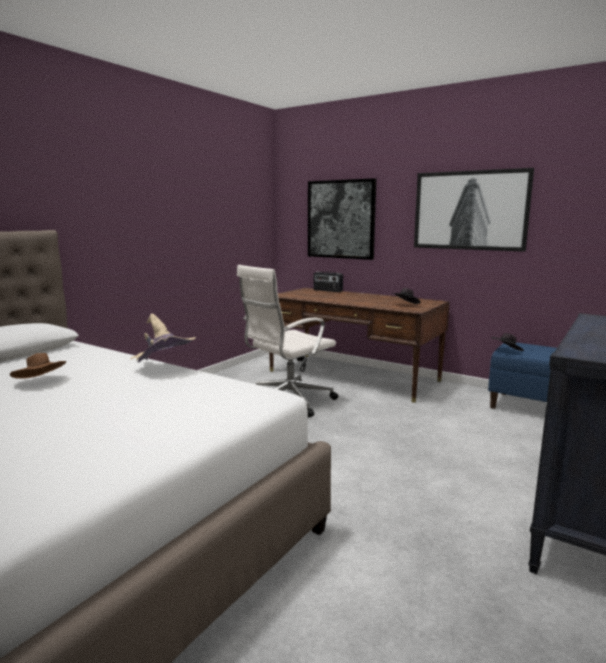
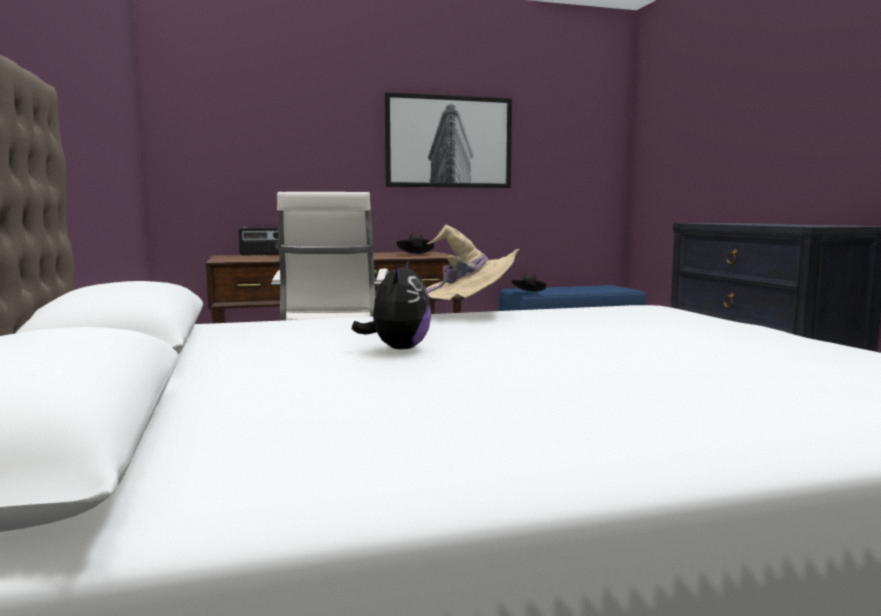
camera: 50 degrees left, 5 degrees down
brown hat [10,353,66,379] -> plush toy [352,260,431,349]
picture [308,178,376,260] -> none

